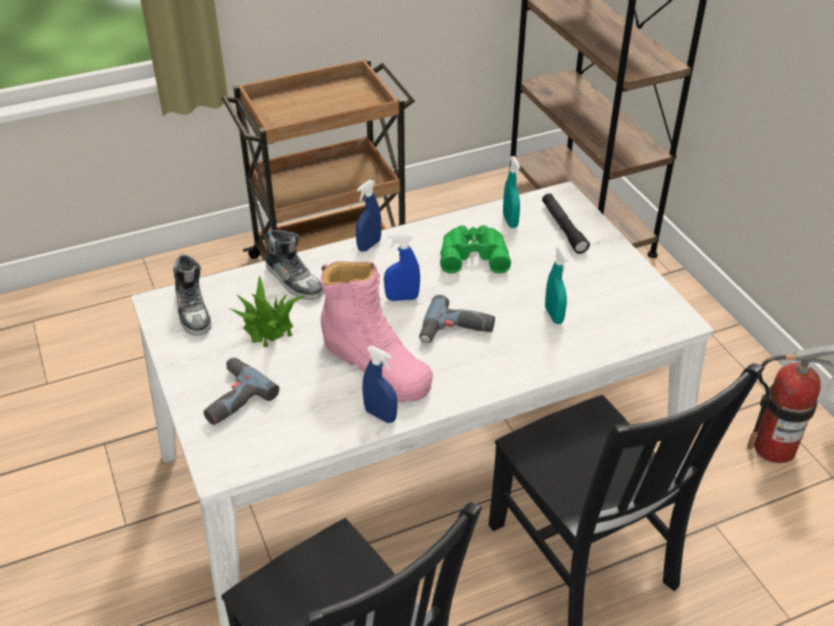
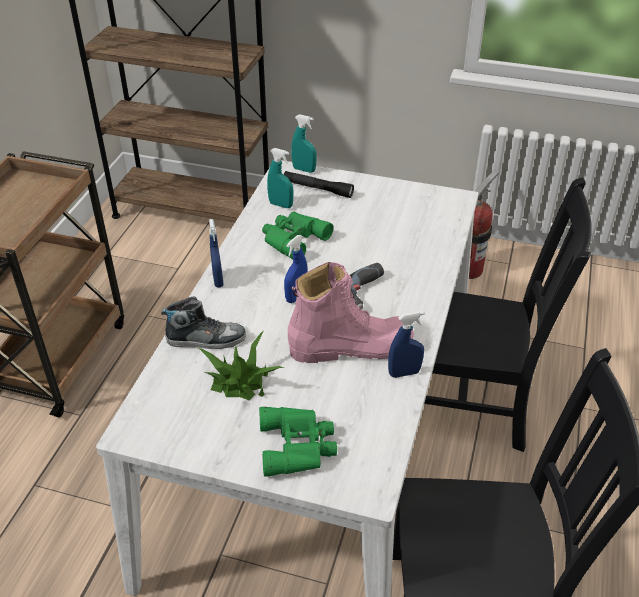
camera: 50 degrees left, 0 degrees up
shoe [173,254,211,336] -> none
power drill [204,357,279,425] -> green binoculars [259,407,337,476]
turquoise spray bottle [545,247,568,324] -> turquoise spray bottle moved to [291,114,317,173]

